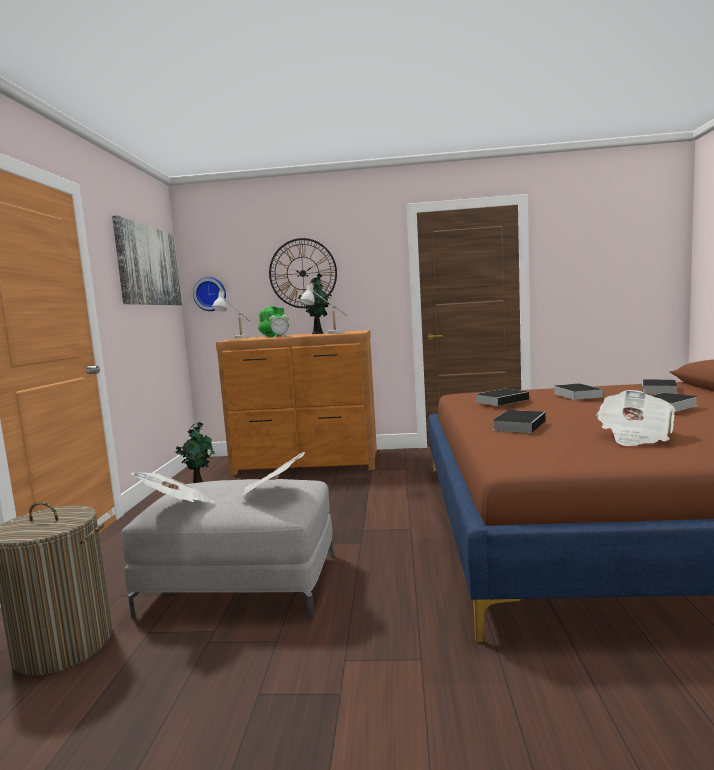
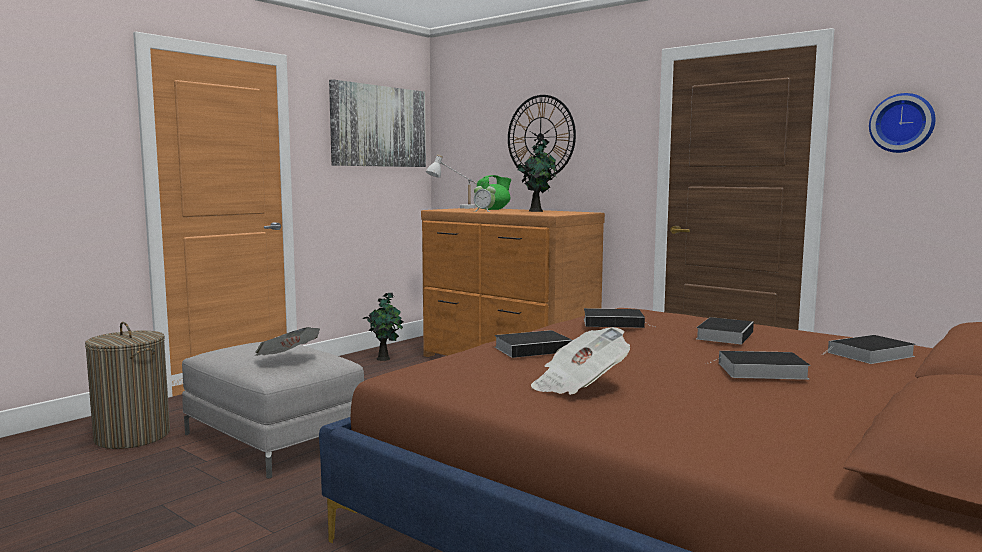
camera: 35 degrees right, 0 degrees up
newspaper [131,473,214,502] -> none
wall clock [193,277,226,311] -> wall clock moved to [869,93,935,153]
white table lamp [300,283,347,334] -> none

